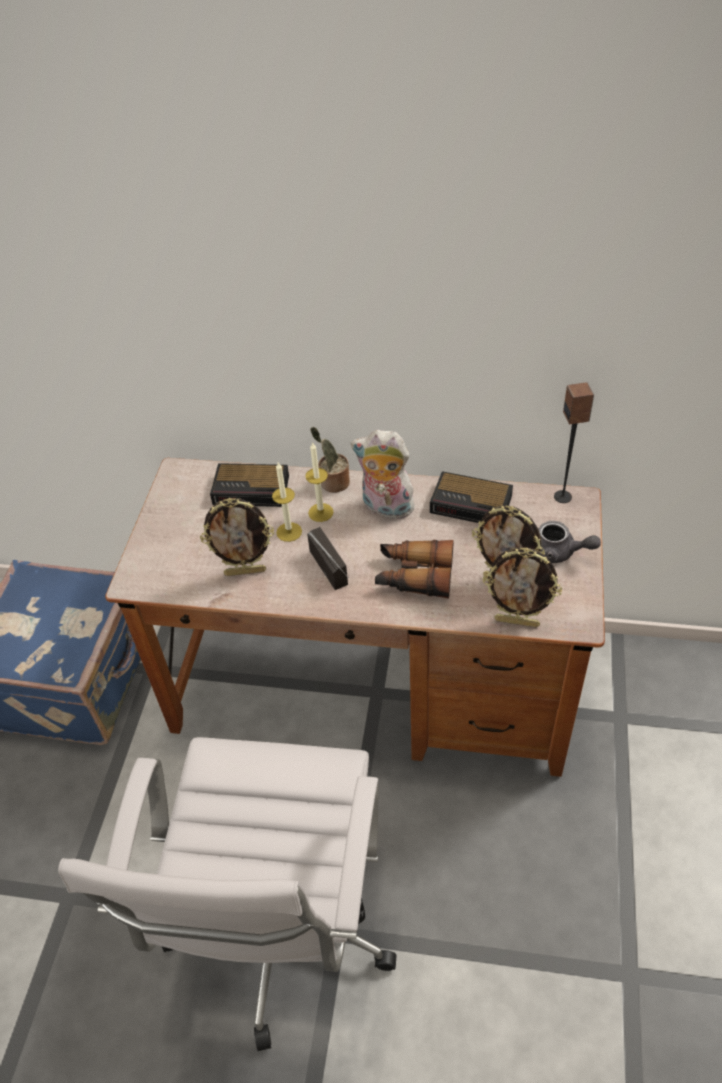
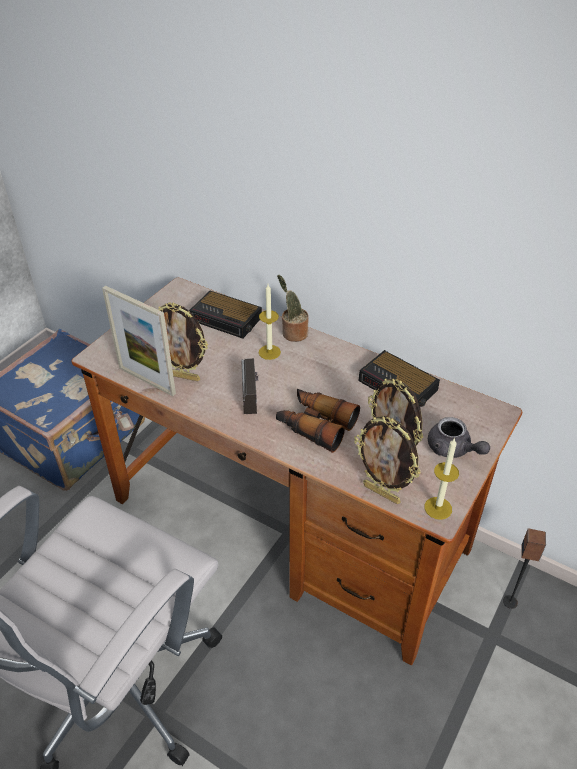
camera: 20 degrees right, 5 degrees down
candle [272,463,302,542] -> candle moved to [424,438,459,520]
plush toy [351,430,417,519] -> none
speaker [554,382,594,503] -> speaker moved to [503,528,546,609]
none -> picture frame [102,286,176,396]

